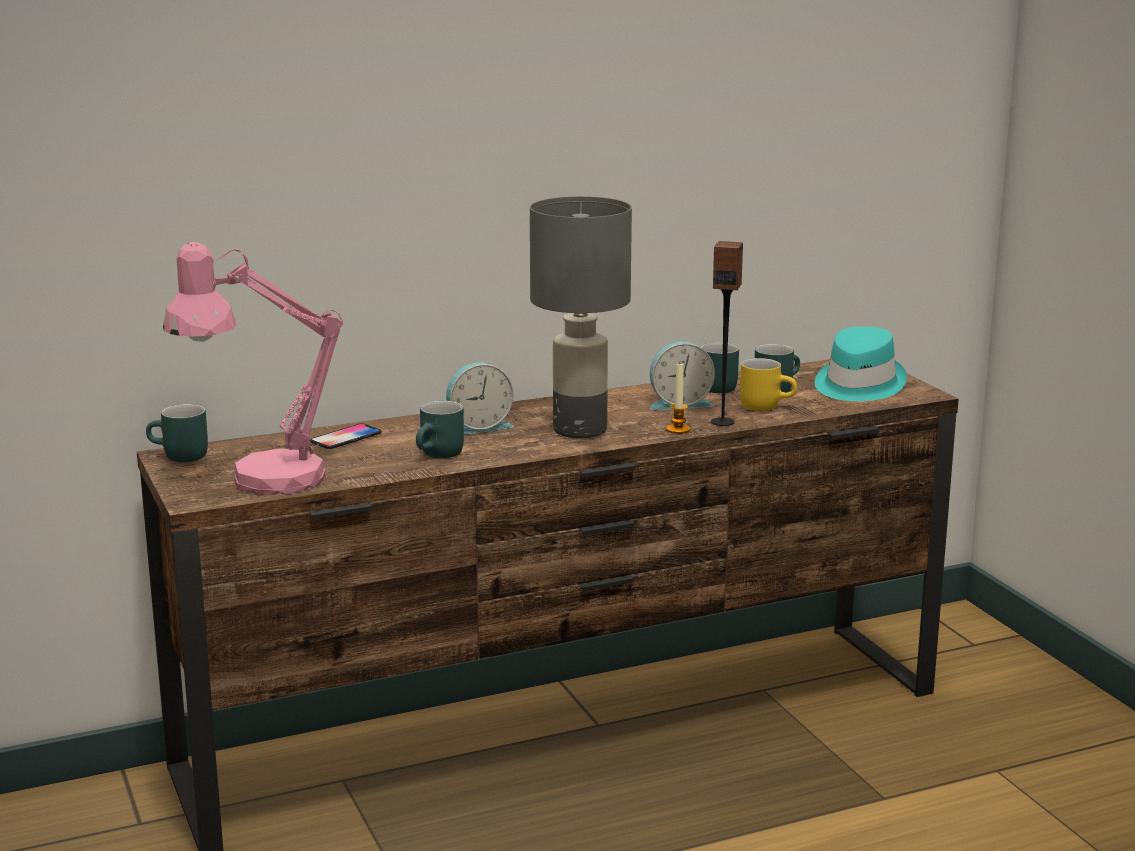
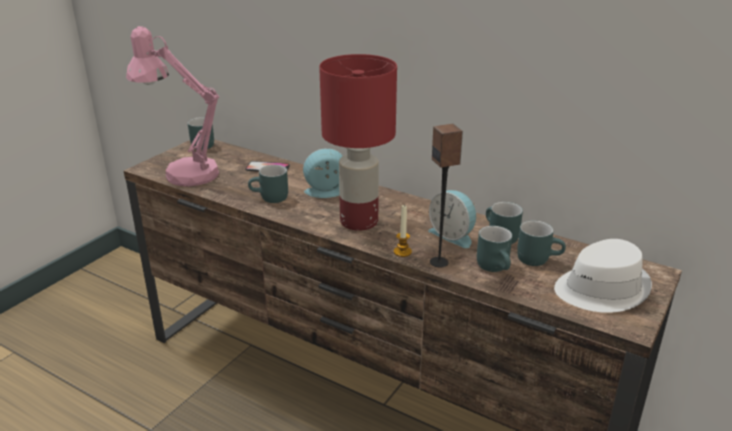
camera: 55 degrees right, 10 degrees up
alarm clock [446,362,514,434] -> alarm clock turned 135 degrees clockwise [303,148,343,198]
grey table lamp [530,196,632,438] -> red table lamp [319,54,397,231]
yellow mug [740,358,797,411] -> turquoise mug [477,226,512,272]
turquoise hat [815,326,907,401] -> white hat [554,239,652,313]

